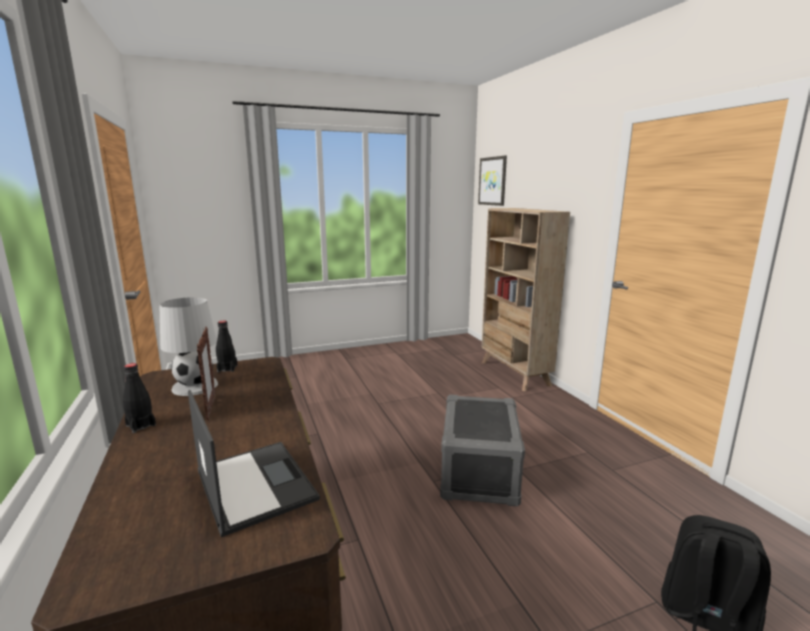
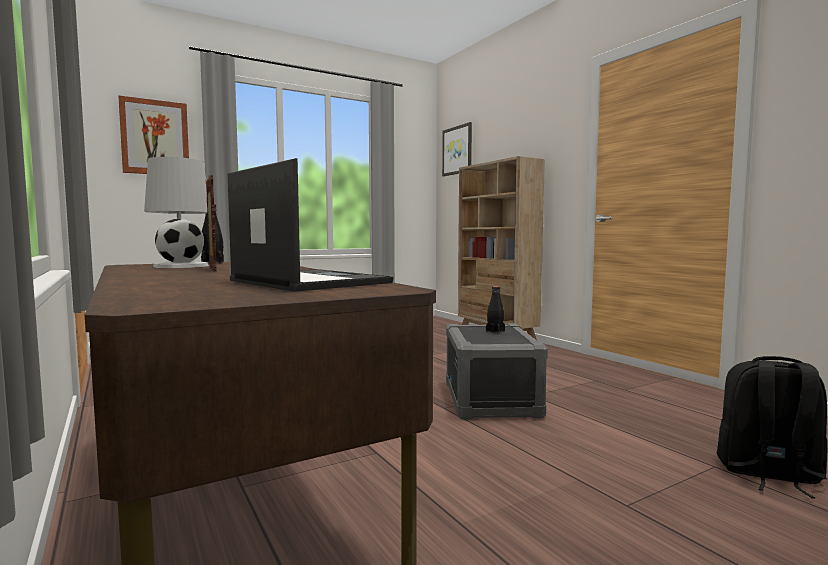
camera: 10 degrees left, 10 degrees down
black bottle [123,363,156,433] -> black bottle moved to [486,286,505,334]
none -> picture [118,95,189,174]

